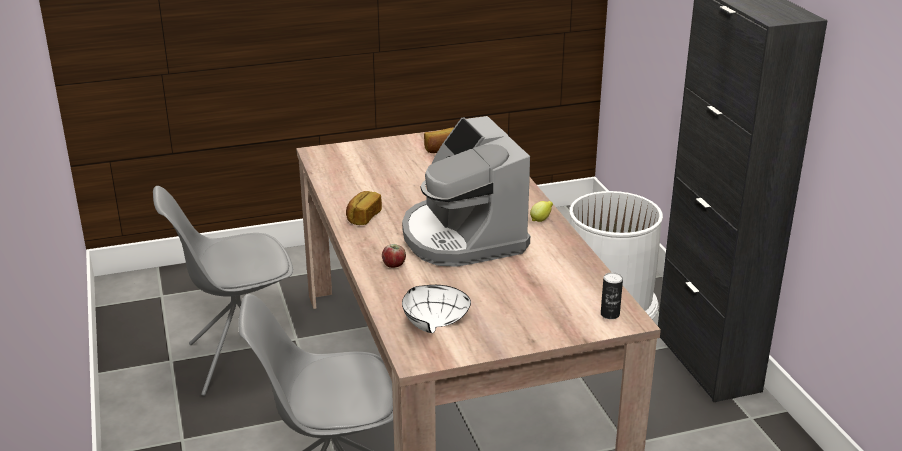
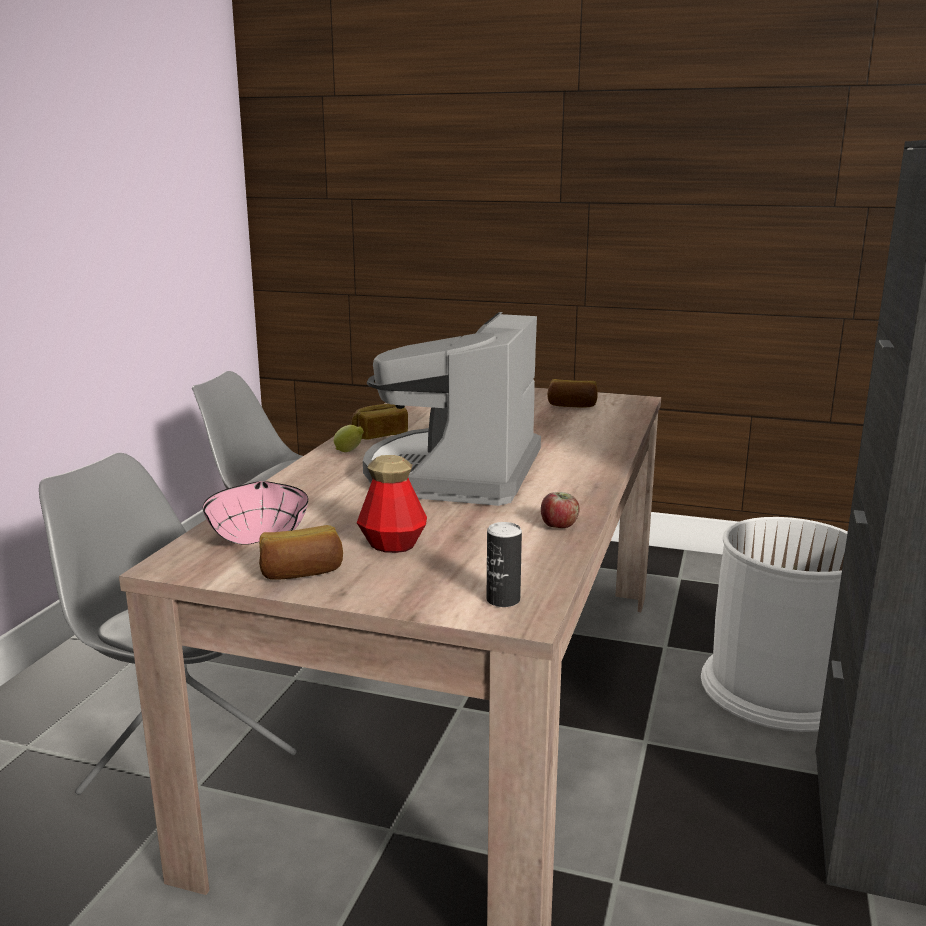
camera: 35 degrees right, 10 degrees down
apple [382,244,406,268] -> apple moved to [541,492,580,528]
white bowl [402,285,471,333] -> pink bowl [203,481,308,545]
lemon [530,201,553,222] -> lemon moved to [334,425,364,452]
none -> bread [259,525,343,579]
none -> bottle [357,455,427,553]

